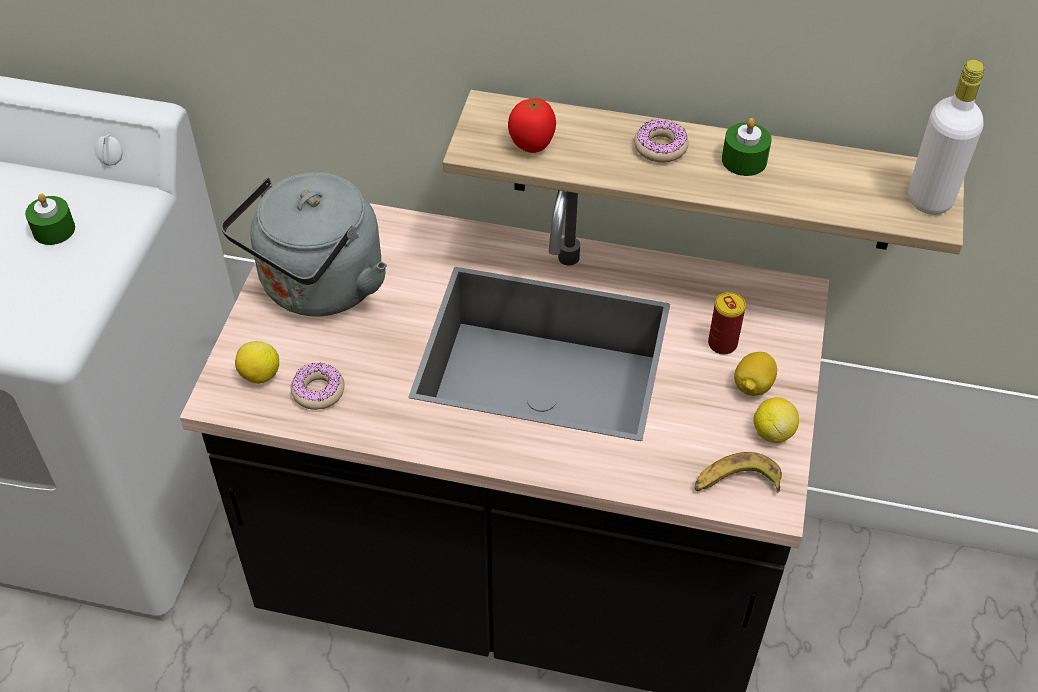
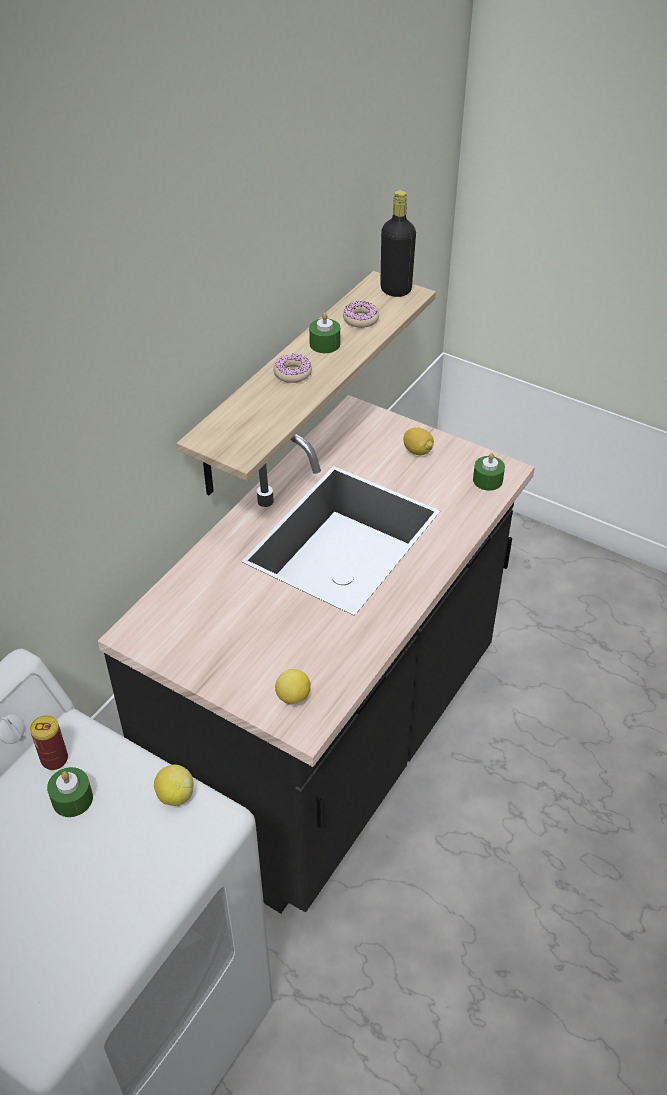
camera: 70 degrees left, 5 degrees down
grey kettle [221,172,387,317] -> none
donut [291,363,345,410] -> donut moved to [343,301,379,328]
tomato [508,98,556,153] -> none
banana [695,452,782,493] -> green candle [473,453,505,491]
can [708,292,746,355] -> can moved to [30,715,68,770]
lemon [753,397,799,443] -> lemon moved to [154,764,194,806]
white bottle [908,60,985,215] -> black bottle [380,190,416,297]

